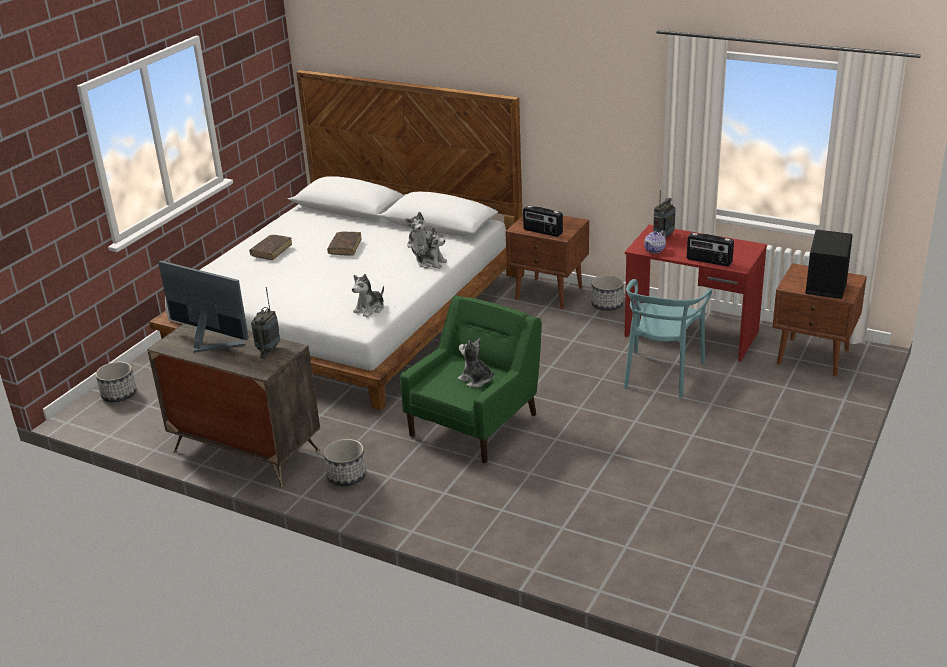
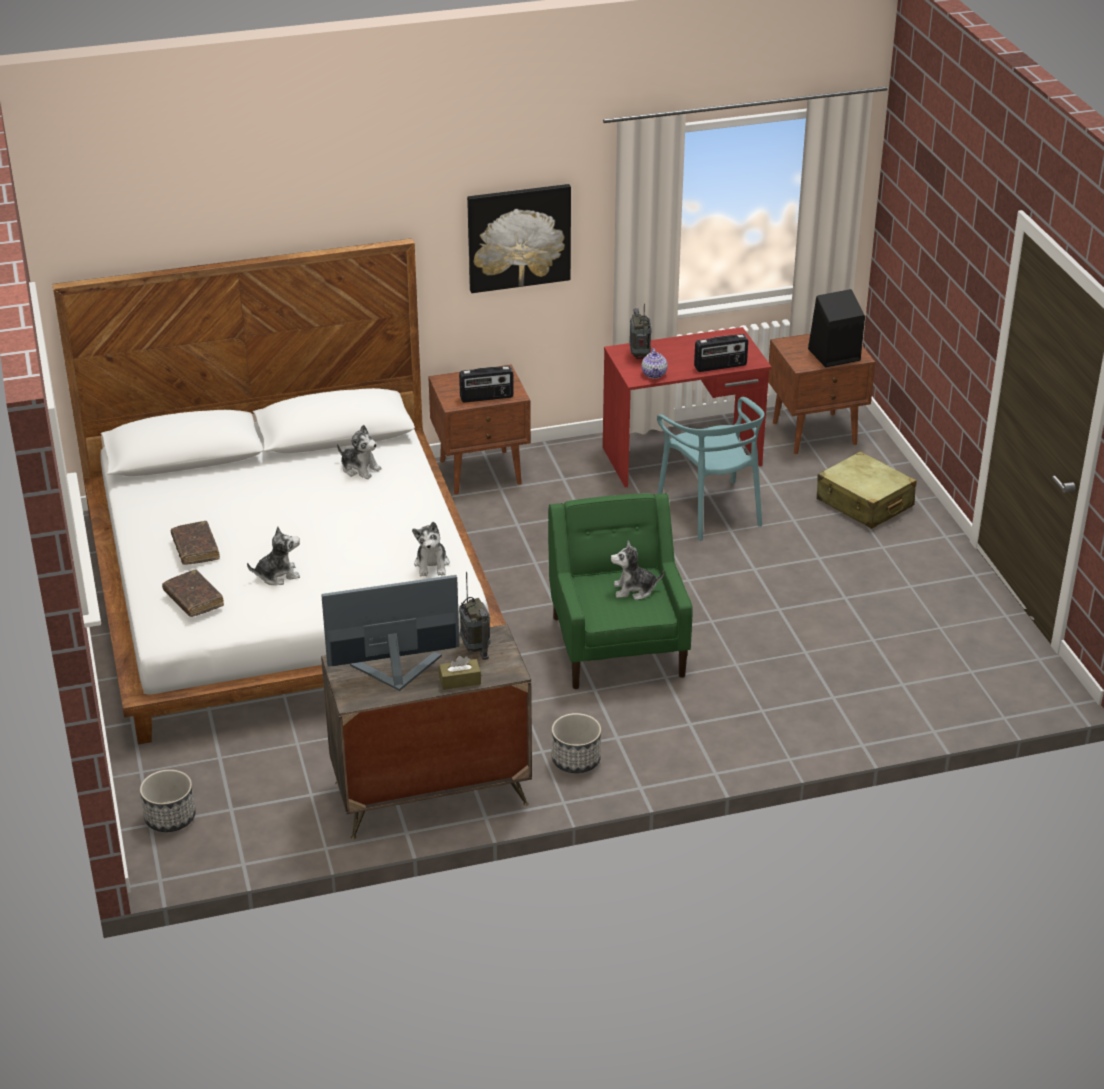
camera: 45 degrees left, 5 degrees up
brown book [327,232,362,256] -> brown book moved to [162,569,224,617]
plush toy [411,227,447,269] -> plush toy moved to [247,526,300,585]
planter [591,275,624,311] -> none
none -> brown tissue box [439,656,481,690]
none -> picture [467,184,571,293]
none -> beige suitcase [817,451,917,529]

